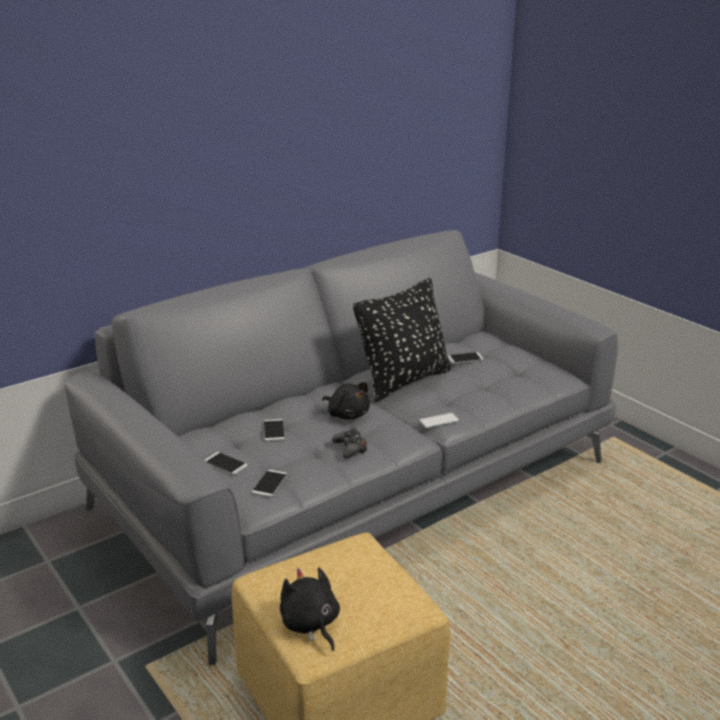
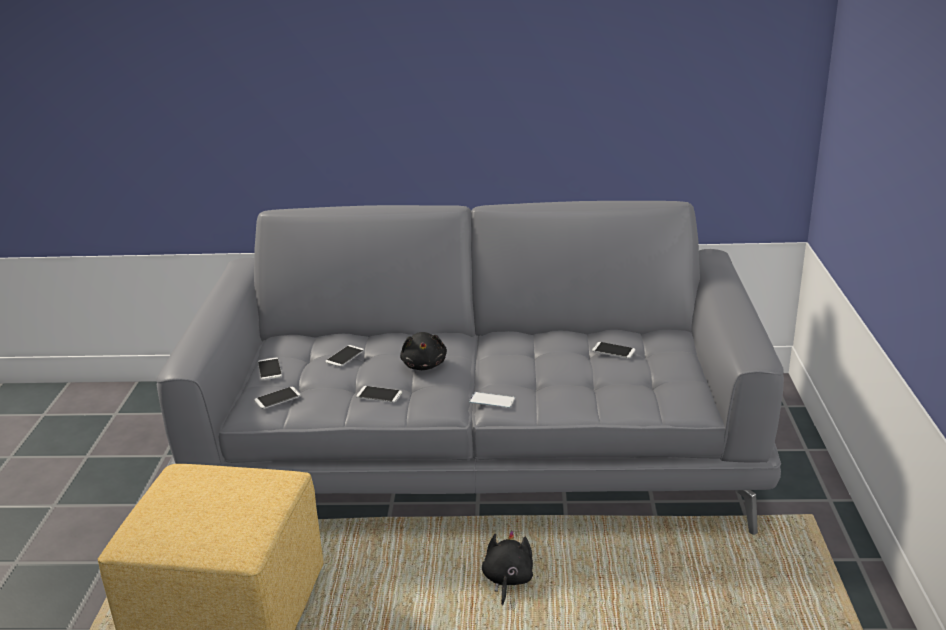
camera: 40 degrees right, 0 degrees up
black plush toy [280,567,340,651] -> black plush toy moved to [482,531,533,606]
black game controller [332,428,367,458] -> phone [356,386,402,403]
black pillow [353,278,451,402] -> none

